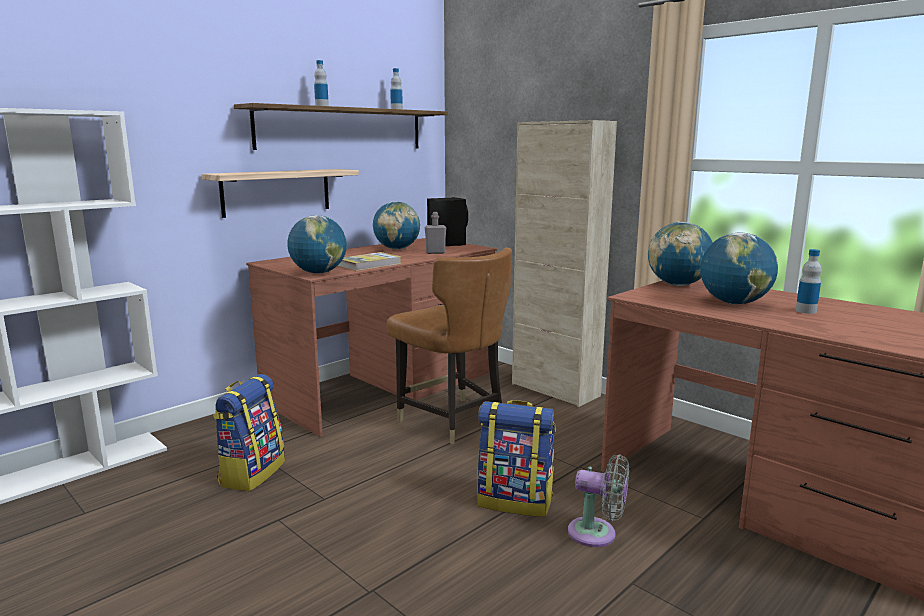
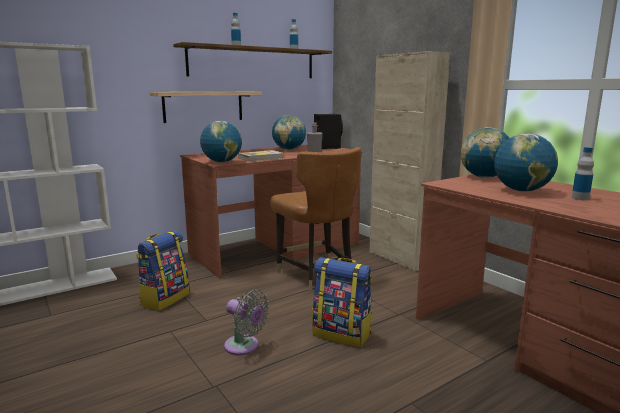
camera: 10 degrees right, 0 degrees up
grey fan [568,454,629,547] -> grey fan moved to [224,290,269,355]

